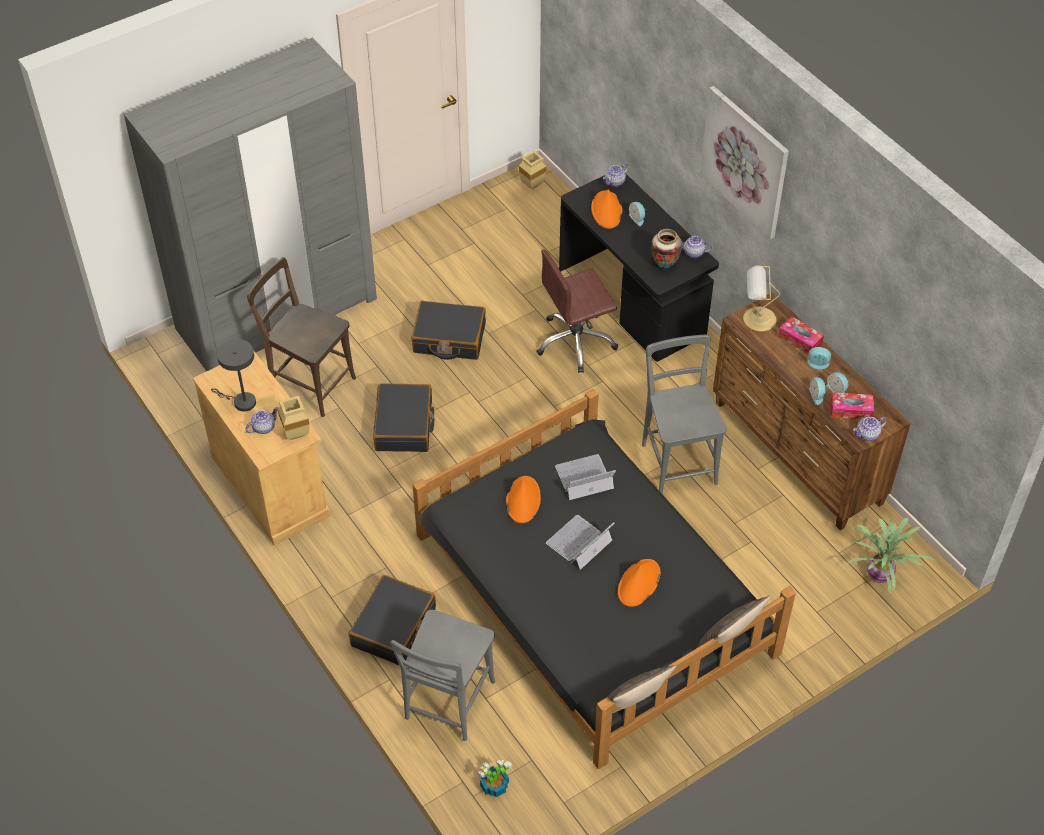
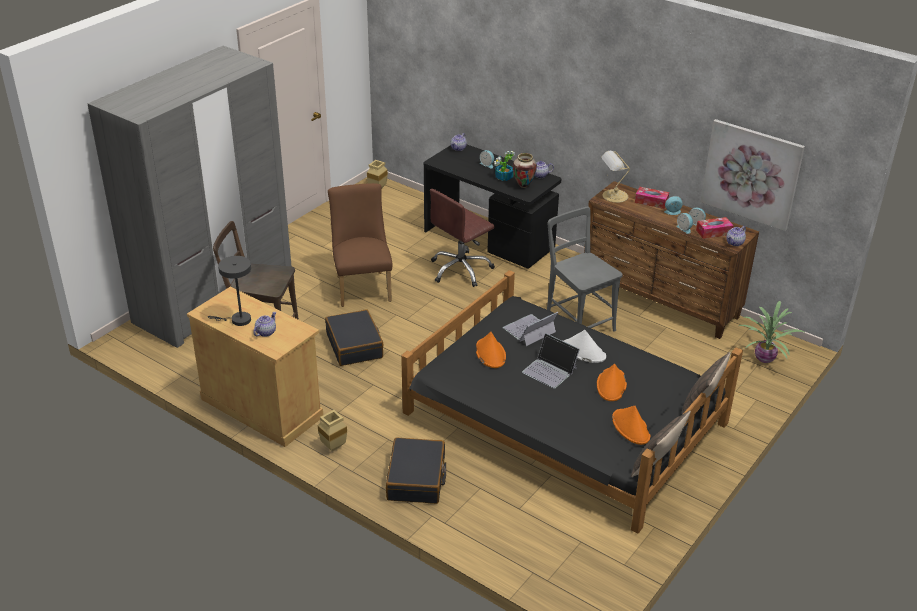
camera: 20 degrees left, 15 degrees down
beige vase [278,396,310,440] -> beige vase moved to [318,410,347,451]
grey chair [390,610,496,741] -> none
black suitcase [411,301,486,360] -> brown chair [328,183,393,307]
potted plant [478,760,512,797] -> potted plant moved to [494,151,515,181]
laptop [546,515,615,570] -> laptop turned 75 degrees counterclockwise [522,333,580,389]
orange hat [591,189,622,229] -> orange hat moved to [612,406,650,445]
picture [700,86,789,239] -> picture moved to [701,119,805,231]
none -> white hat [564,330,606,363]

